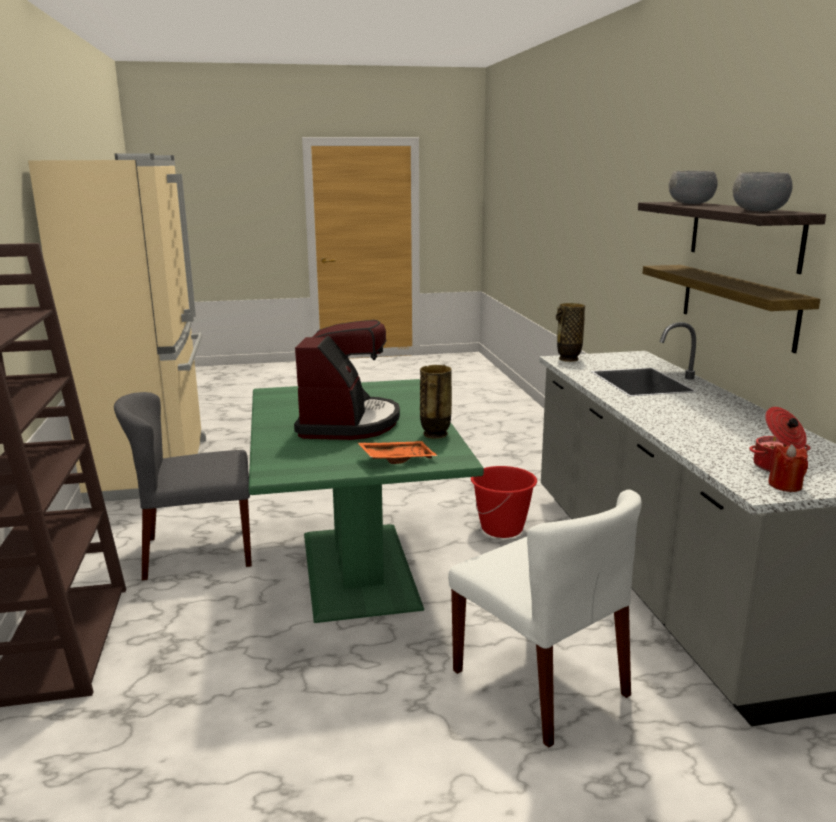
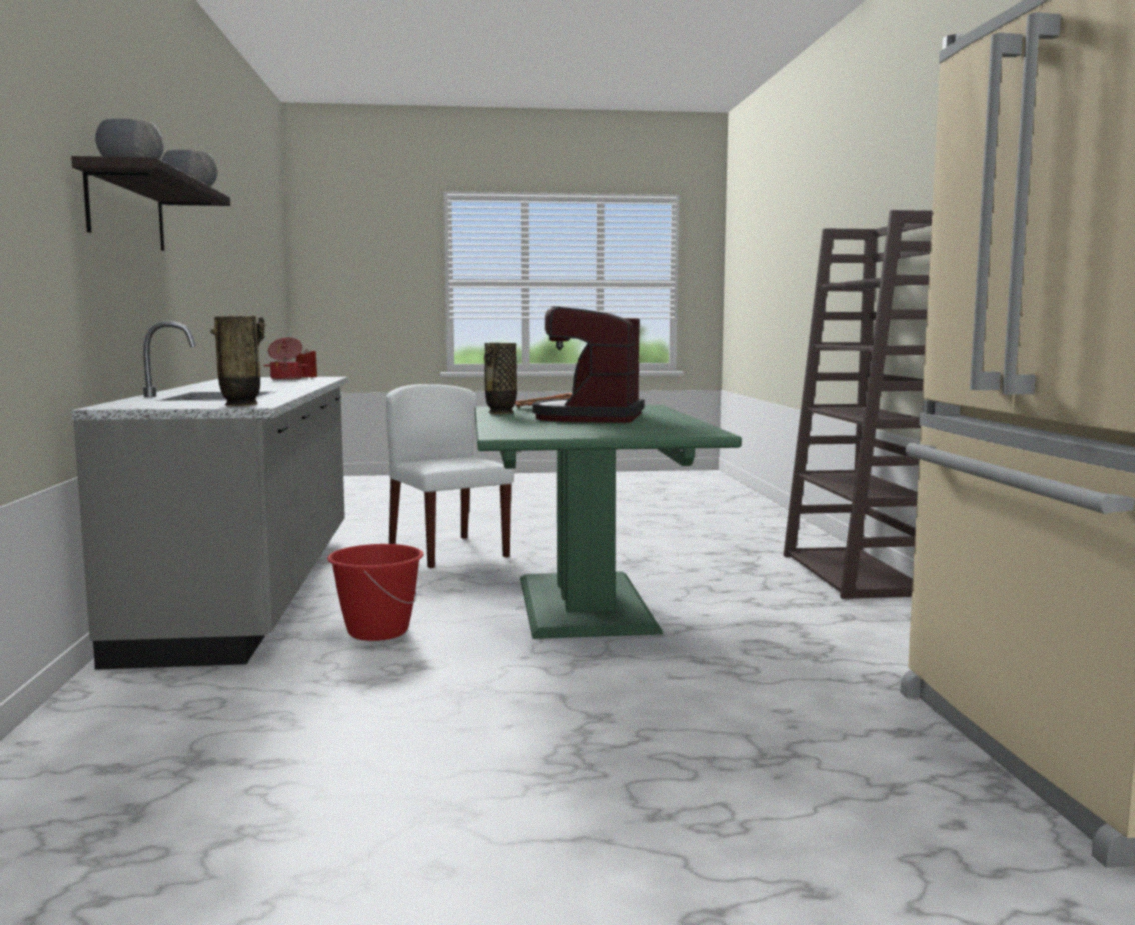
camera: 175 degrees left, 10 degrees down
grey chair [114,392,252,580] -> none
shelf [642,265,820,353] -> none

